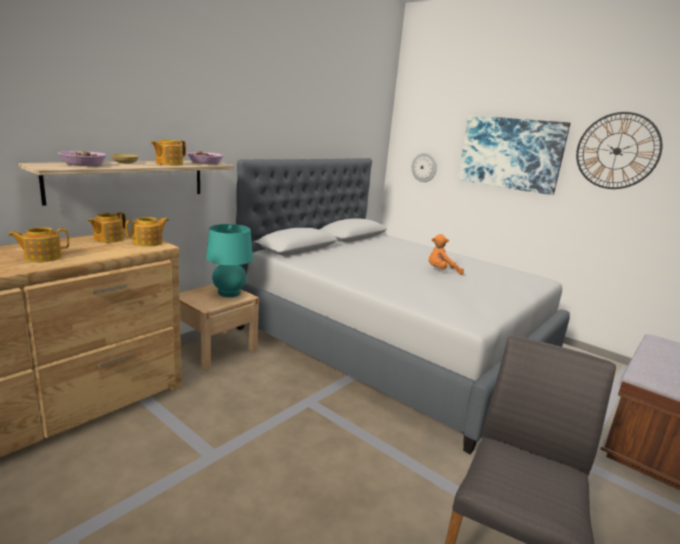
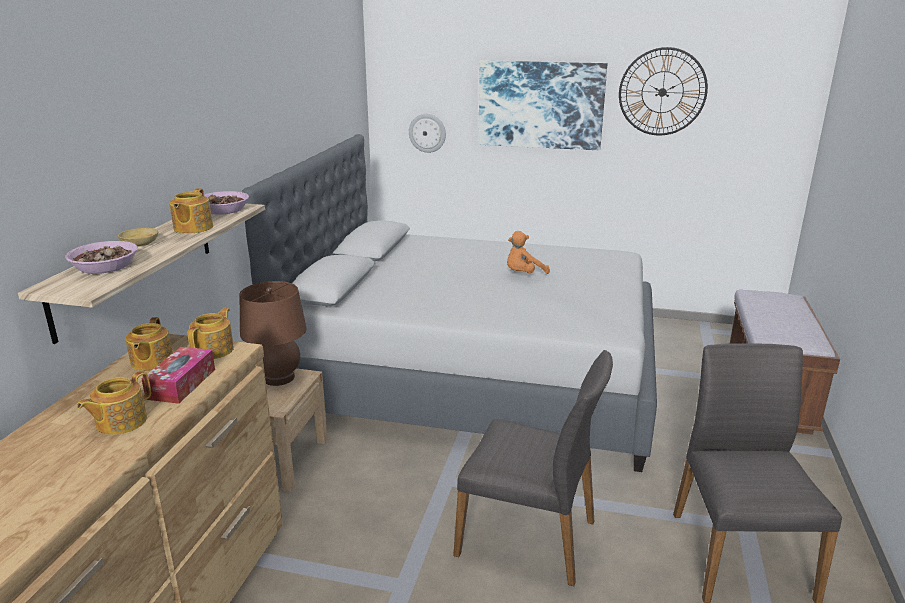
camera: 25 degrees left, 5 degrees up
turquoise table lamp [206,224,253,297] -> brown table lamp [239,281,307,386]
none -> tissue box [141,347,215,404]
none -> grey chair [453,350,613,586]

